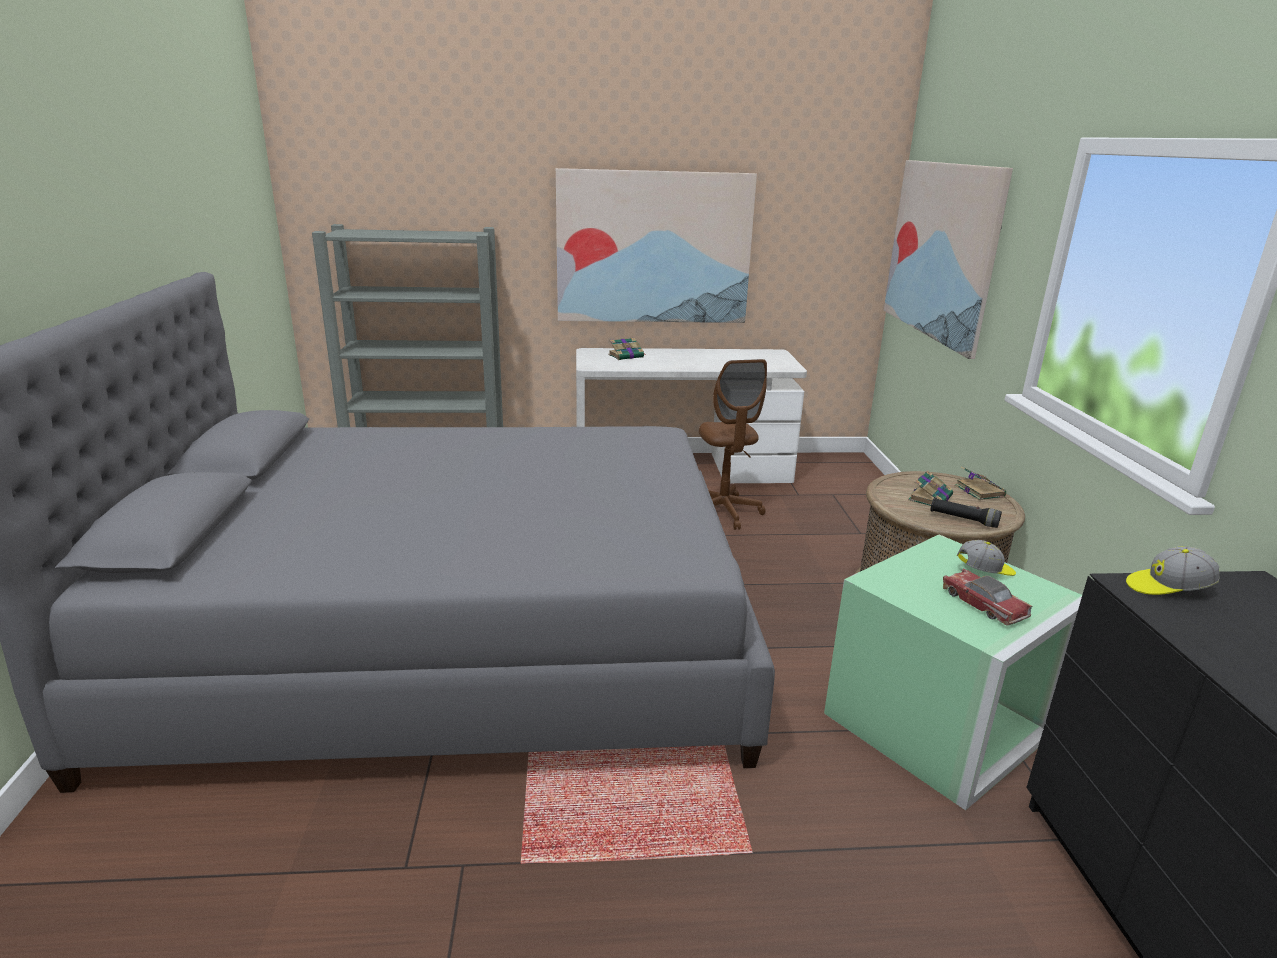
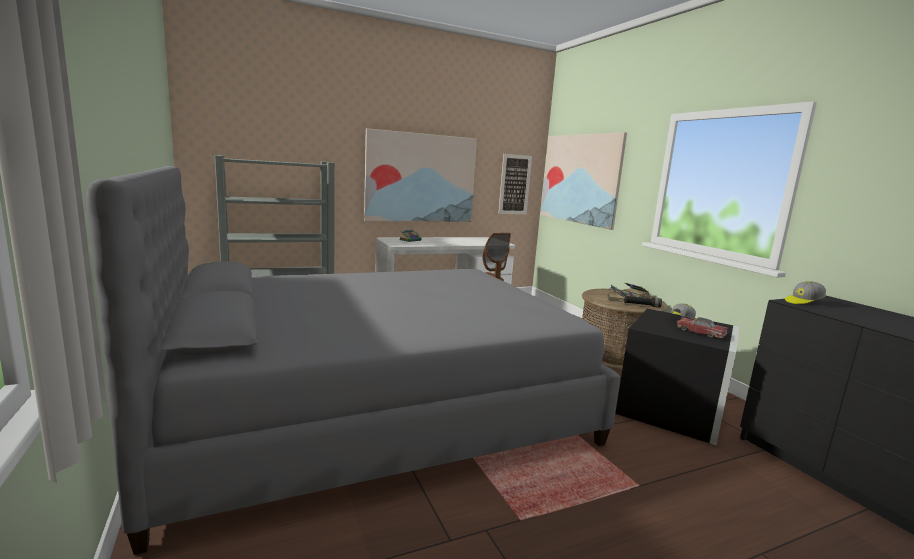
camera: 20 degrees left, 10 degrees down
green storage box [824,534,1082,810] -> black storage box [616,309,739,445]
none -> picture [498,154,532,215]

